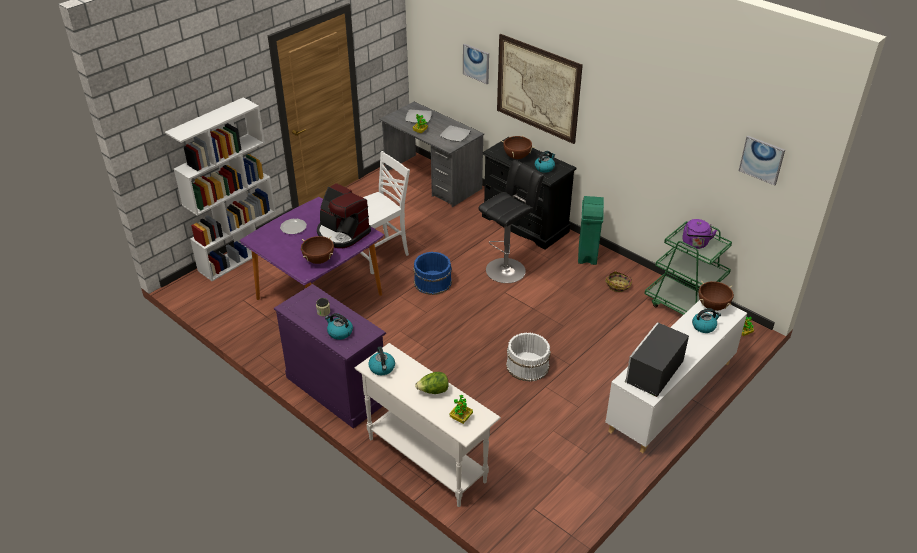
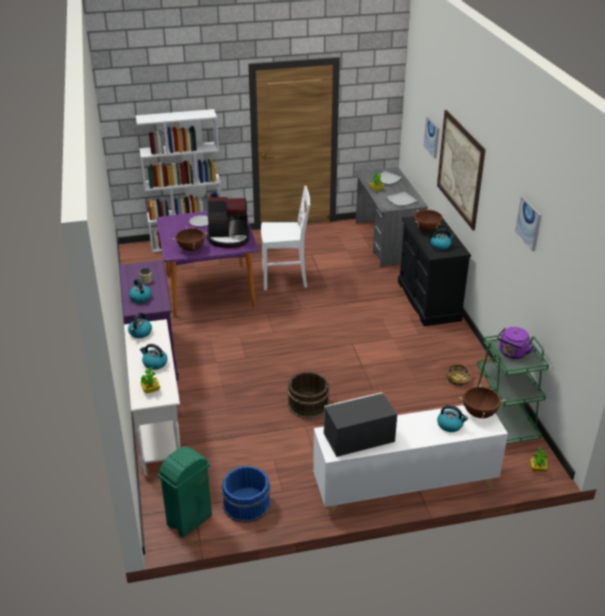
camera: 35 degrees right, 5 degrees down
coffee machine [317,183,371,248] -> coffee machine turned 75 degrees counterclockwise [207,197,250,248]
blue bucket [413,252,452,295] -> blue bucket moved to [222,466,271,523]
lettuce [415,372,449,394] -> kettle [140,344,168,370]
black stool [478,160,544,283] -> none
white bucket [506,333,551,382] -> brown bucket [287,372,329,419]
green trash can [578,196,604,265] -> green trash can moved to [158,447,212,538]
picture [739,136,785,186] -> picture moved to [515,196,542,251]

